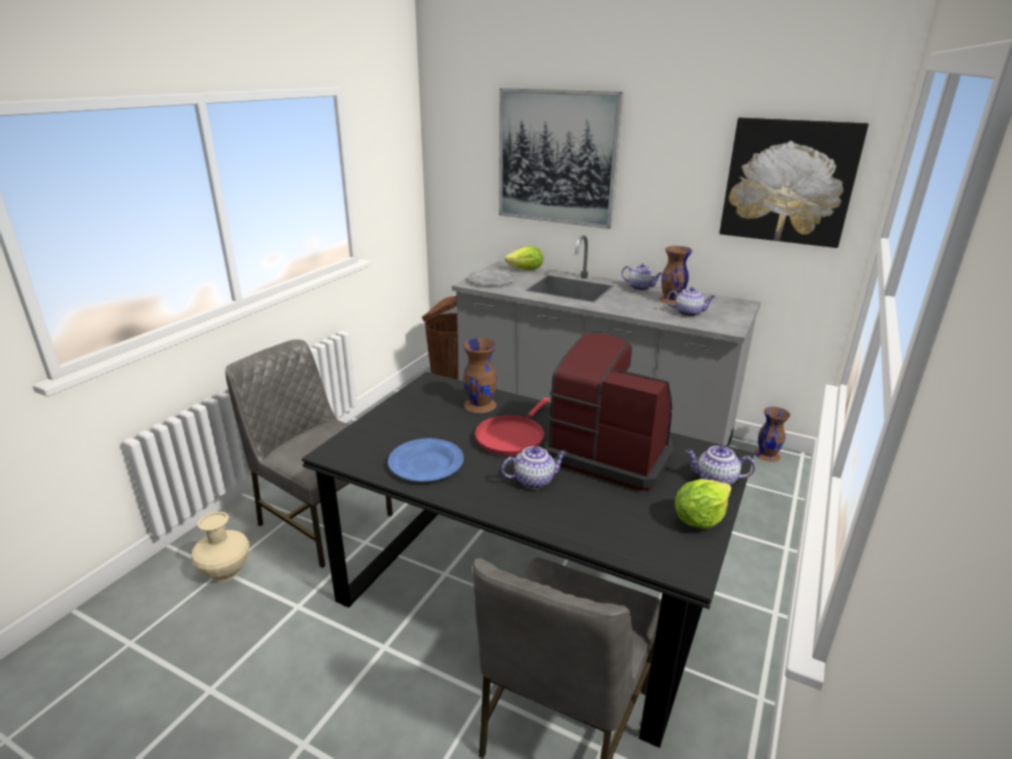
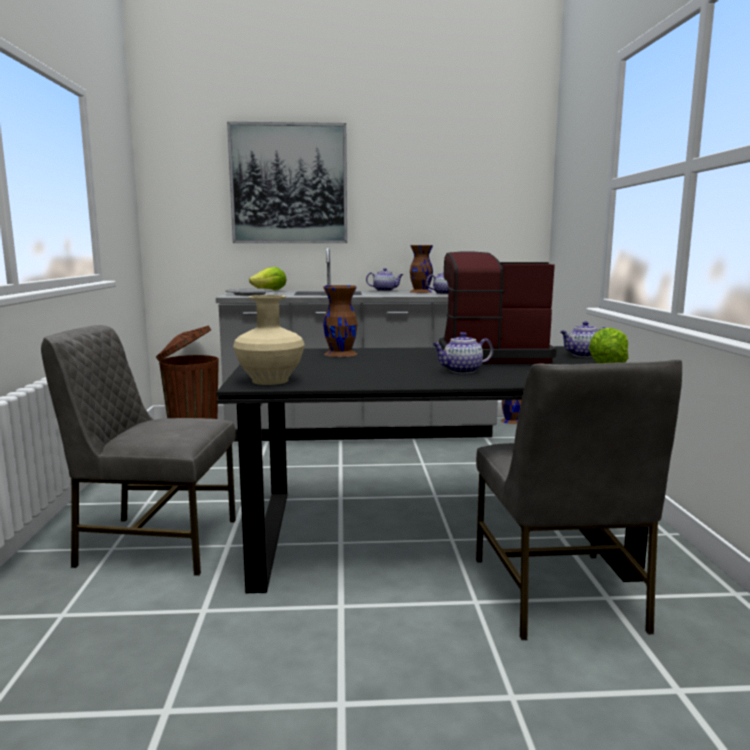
camera: 30 degrees left, 15 degrees down
beige vase [191,512,249,582] -> beige vase moved to [233,295,305,385]
blue plate [388,438,464,482] -> none
red frying pan [475,397,550,456] -> none
teapot [502,446,567,489] -> teapot turned 150 degrees counterclockwise [432,332,493,374]
picture [719,117,868,248] -> none

